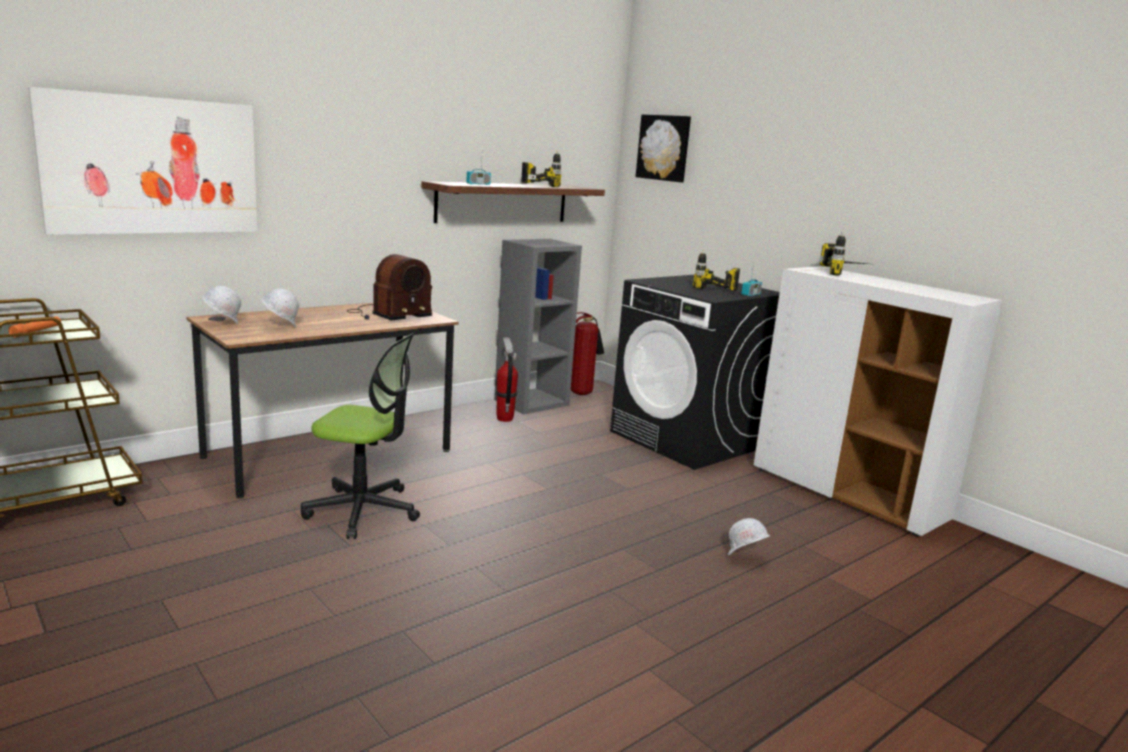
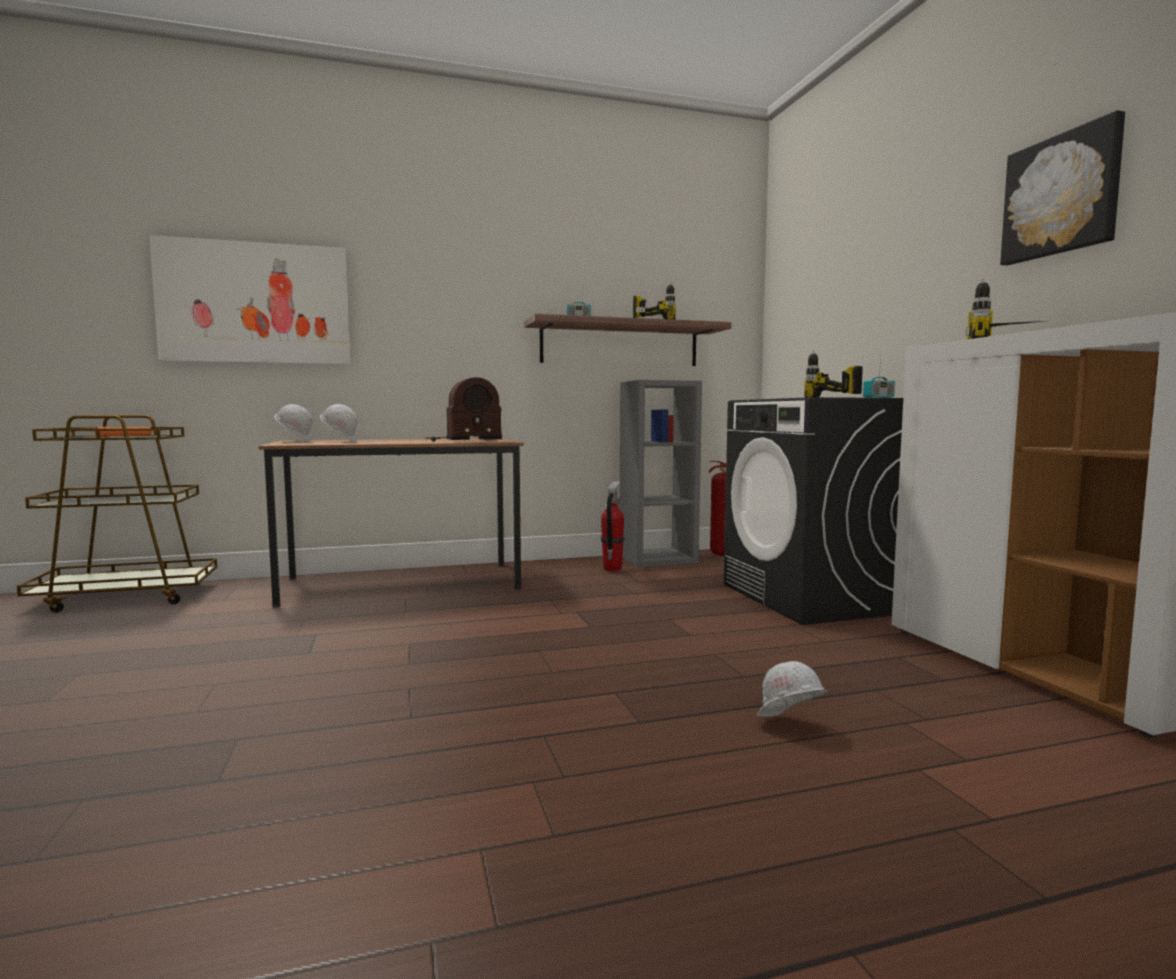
camera: 25 degrees right, 10 degrees down
office chair [301,333,420,539] -> none
picture [636,114,691,182] -> picture moved to [1000,110,1125,266]

